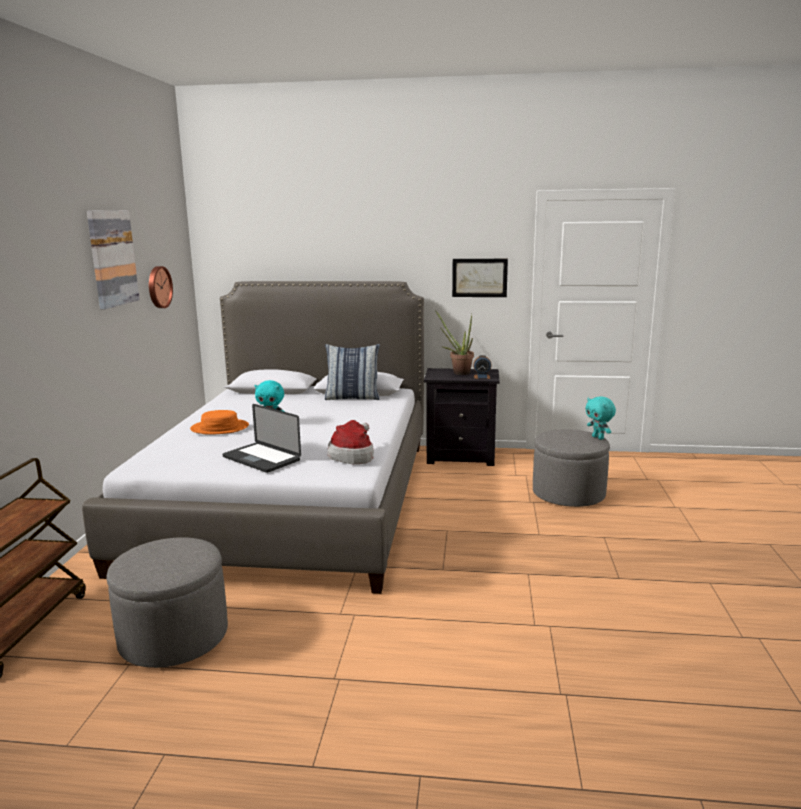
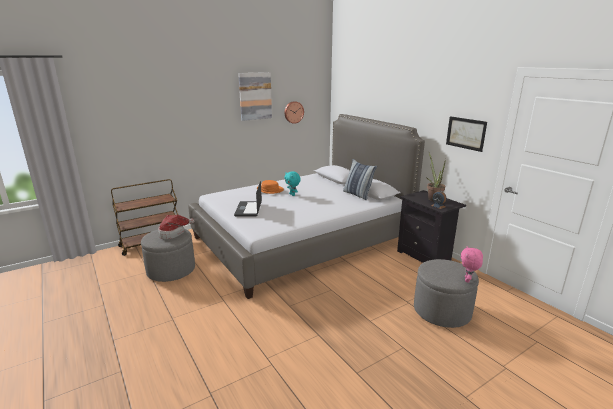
camera: 50 degrees right, 5 degrees up
hat [328,420,374,465] -> hat moved to [158,215,194,239]
turquoise plush toy [585,396,616,440] -> pink plush toy [461,246,483,283]

